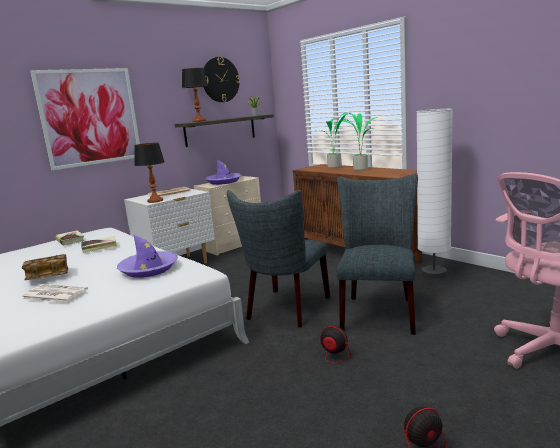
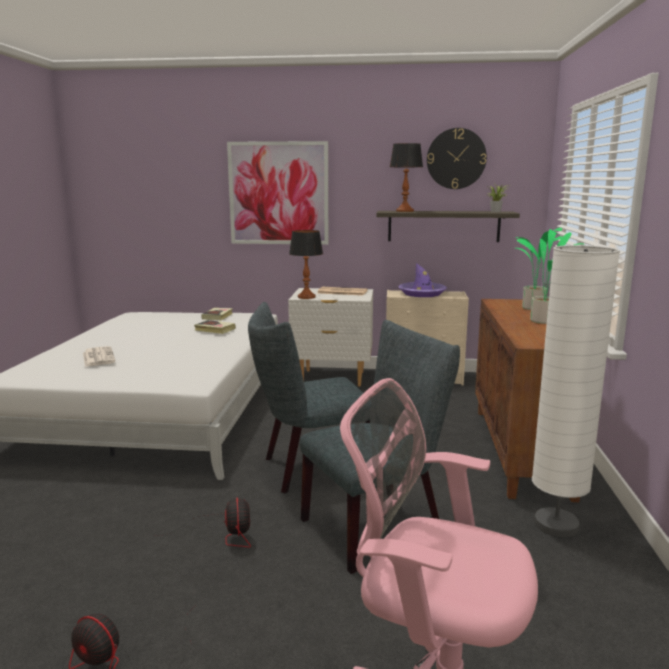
camera: 45 degrees right, 0 degrees up
book [22,254,68,280] -> none
purple hat [117,234,178,278] -> none

